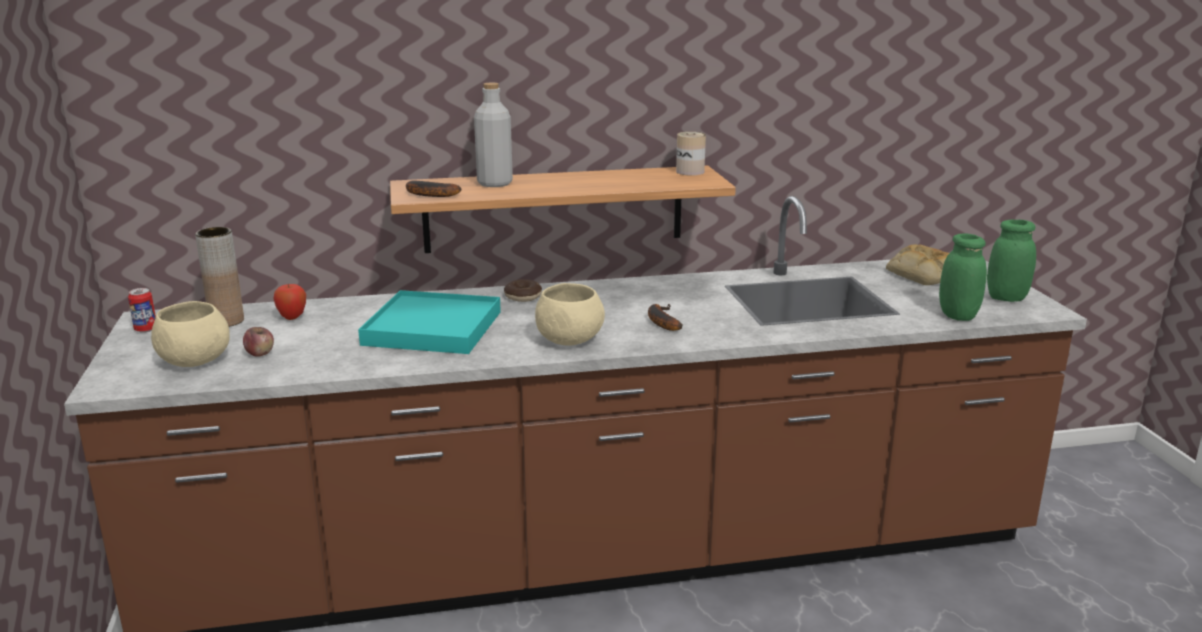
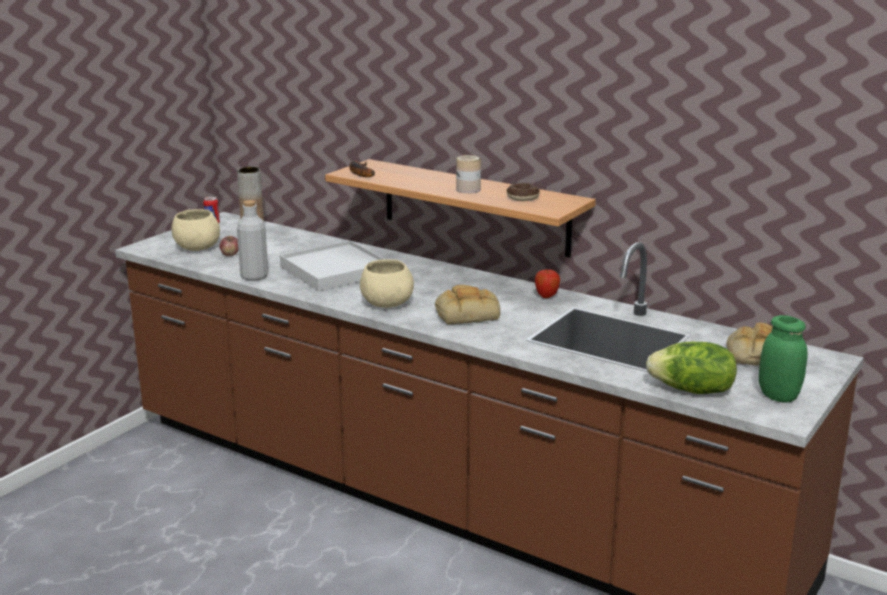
camera: 45 degrees right, 0 degrees up
apple [273,284,306,320] -> apple moved to [535,269,560,298]
turquoise tray [358,290,501,354] -> white tray [280,240,385,291]
grey bottle [474,83,513,187] -> grey bottle moved to [237,200,268,281]
donut [504,279,542,302] -> donut moved to [507,183,540,201]
banana [648,304,683,331] -> bread [435,285,500,324]
can [676,132,706,176] -> can moved to [456,155,481,193]
green jar [939,233,987,321] -> lettuce [646,342,737,394]

